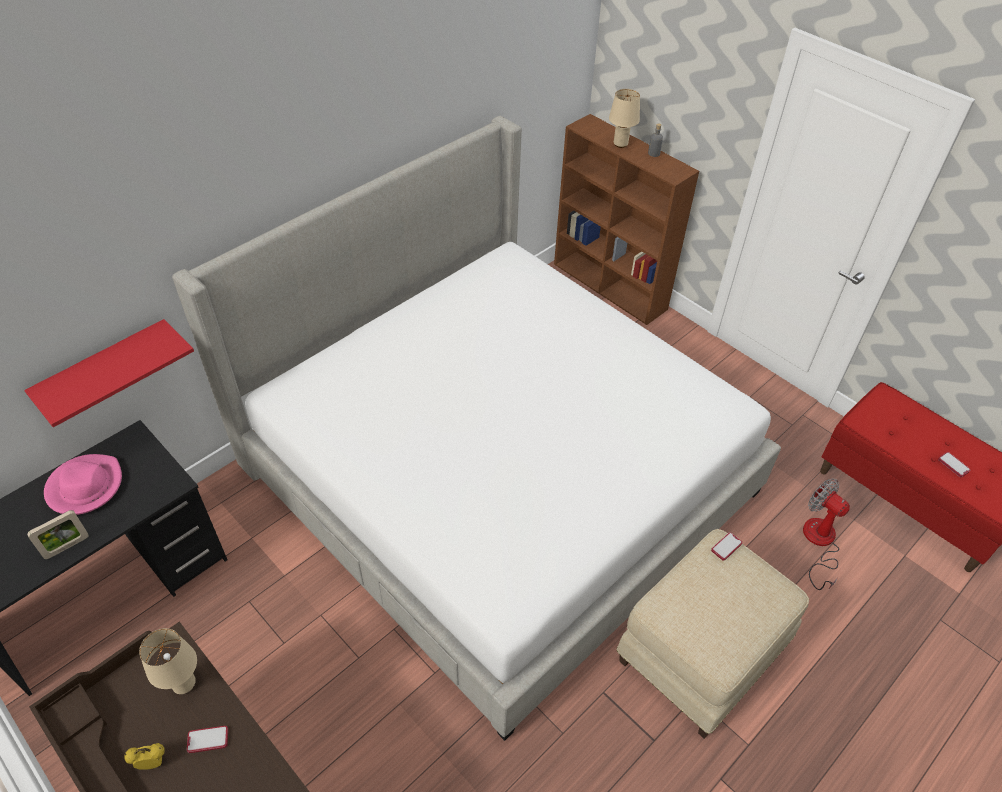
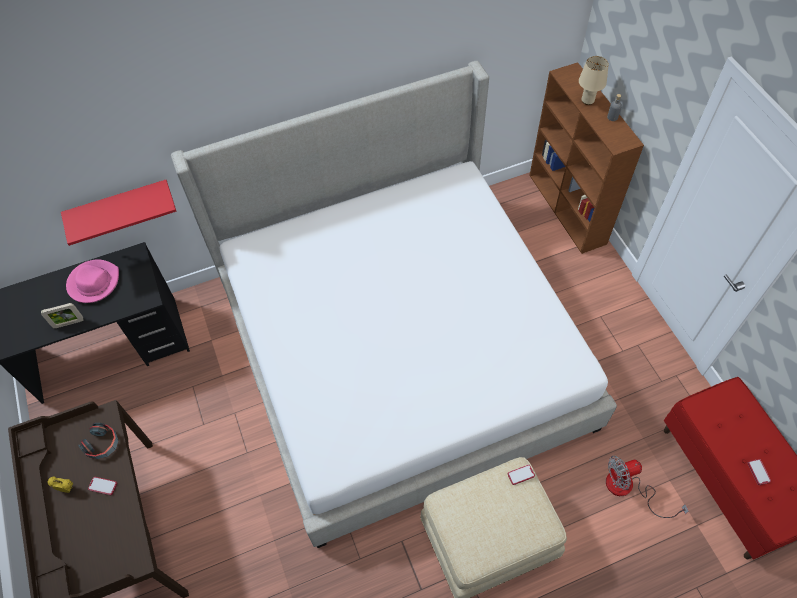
camera: 25 degrees right, 10 degrees up
beige table lamp [139,628,197,694] -> headphones [78,423,119,459]
fan [803,478,850,590] -> fan turned 90 degrees counterclockwise [606,456,689,518]

